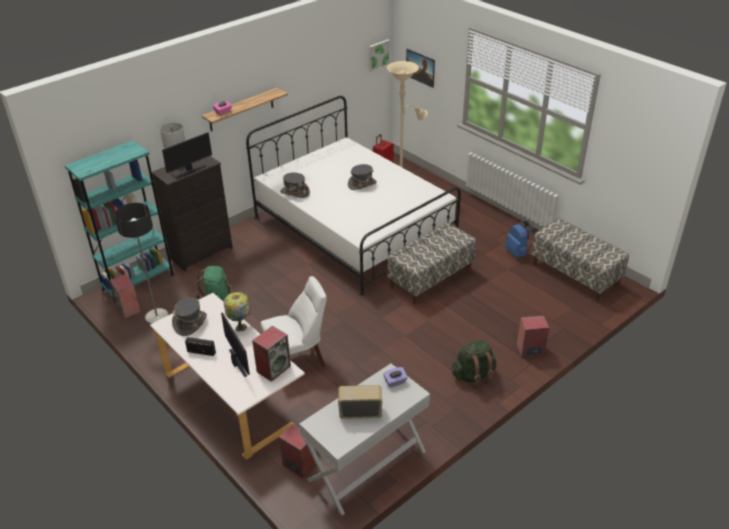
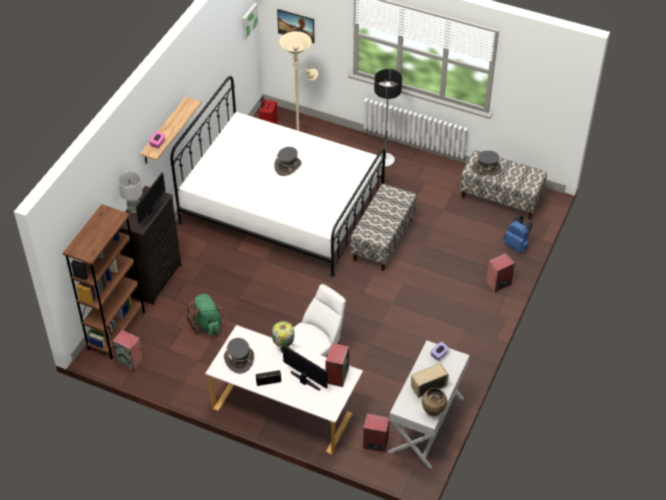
camera: 25 degrees left, 10 degrees up
turquoise bookcase [64,140,174,303] -> brown bookcase [63,204,146,359]
floor lamp [114,203,169,325] -> floor lamp moved to [374,69,402,168]
grey hat [280,172,310,198] -> grey hat moved to [472,150,502,175]
green backpack [452,340,496,388] -> none
blue backpack [505,221,536,258] -> blue backpack moved to [503,216,532,253]
none -> brown vase [422,388,447,416]

